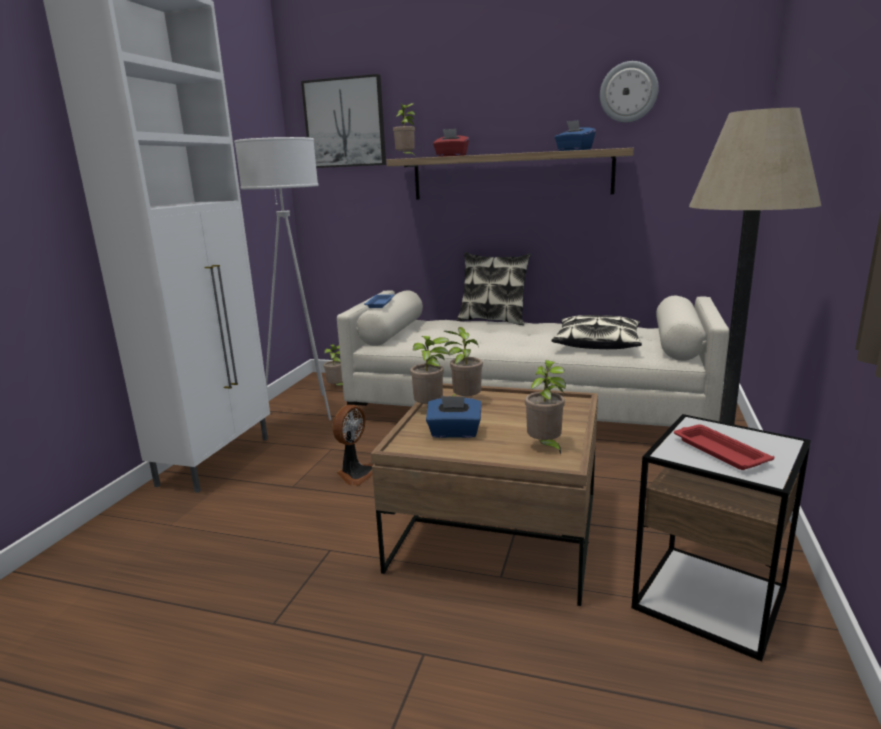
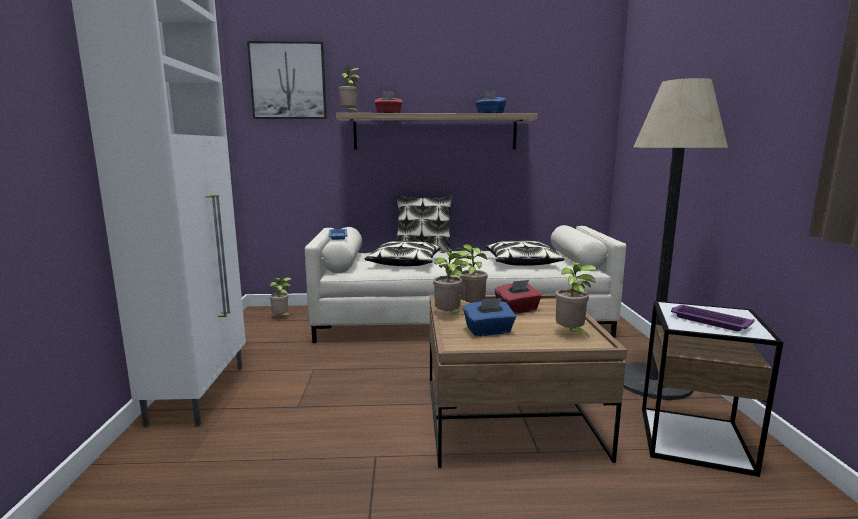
camera: 20 degrees left, 5 degrees down
white floor lamp [234,137,331,420] -> none
fan [332,405,373,486] -> none
wall clock [600,61,659,122] -> none
red tray [674,424,774,470] -> purple tray [671,305,755,331]
none -> pillow [364,241,441,266]
none -> red tissue box [495,280,542,314]

